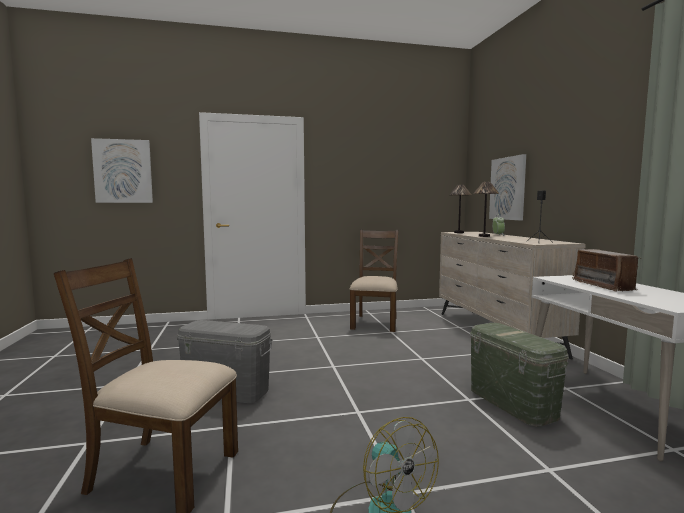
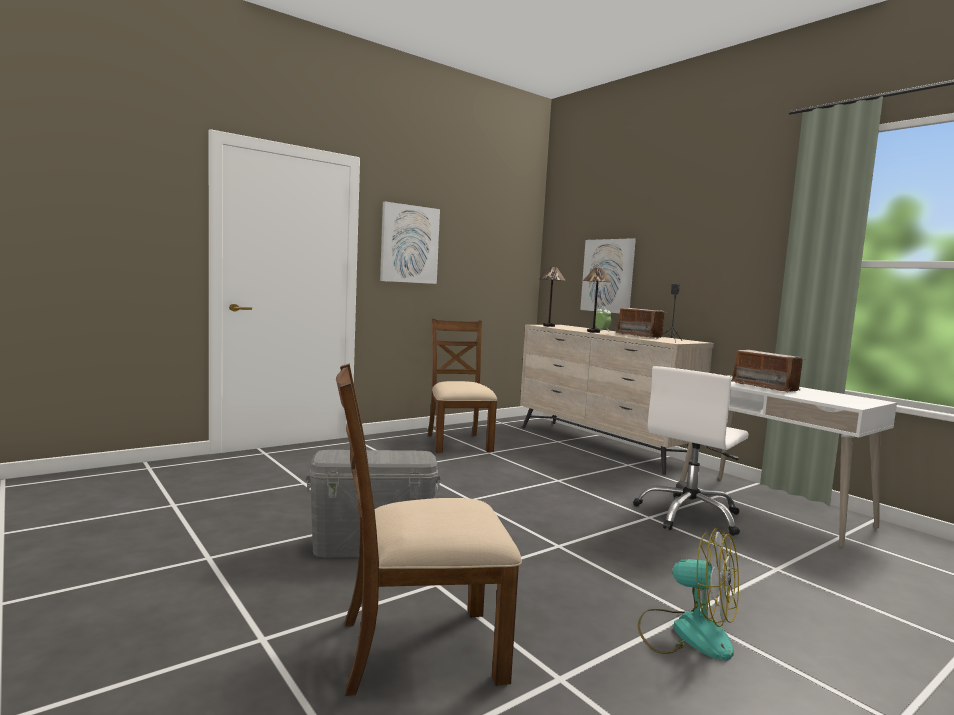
camera: 25 degrees left, 0 degrees up
picture [91,138,153,203] -> picture moved to [380,201,440,284]
green storage box [470,323,569,427] -> white office chair [633,366,749,536]
none -> radio [616,308,665,338]

